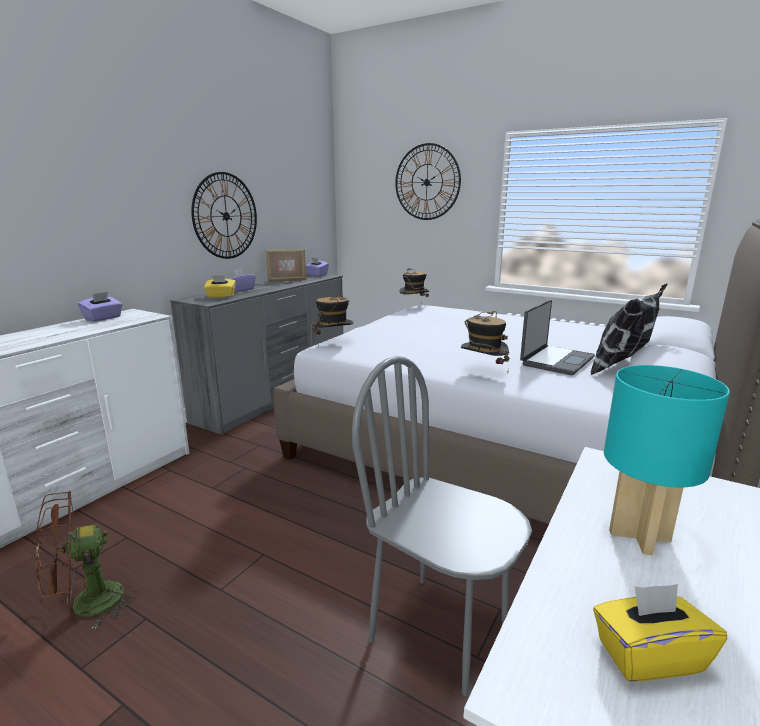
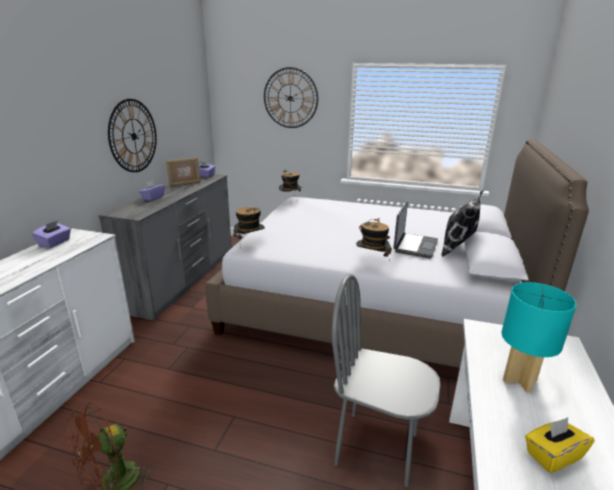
camera: 15 degrees left, 5 degrees up
yellow tissue box [204,275,236,298] -> none

